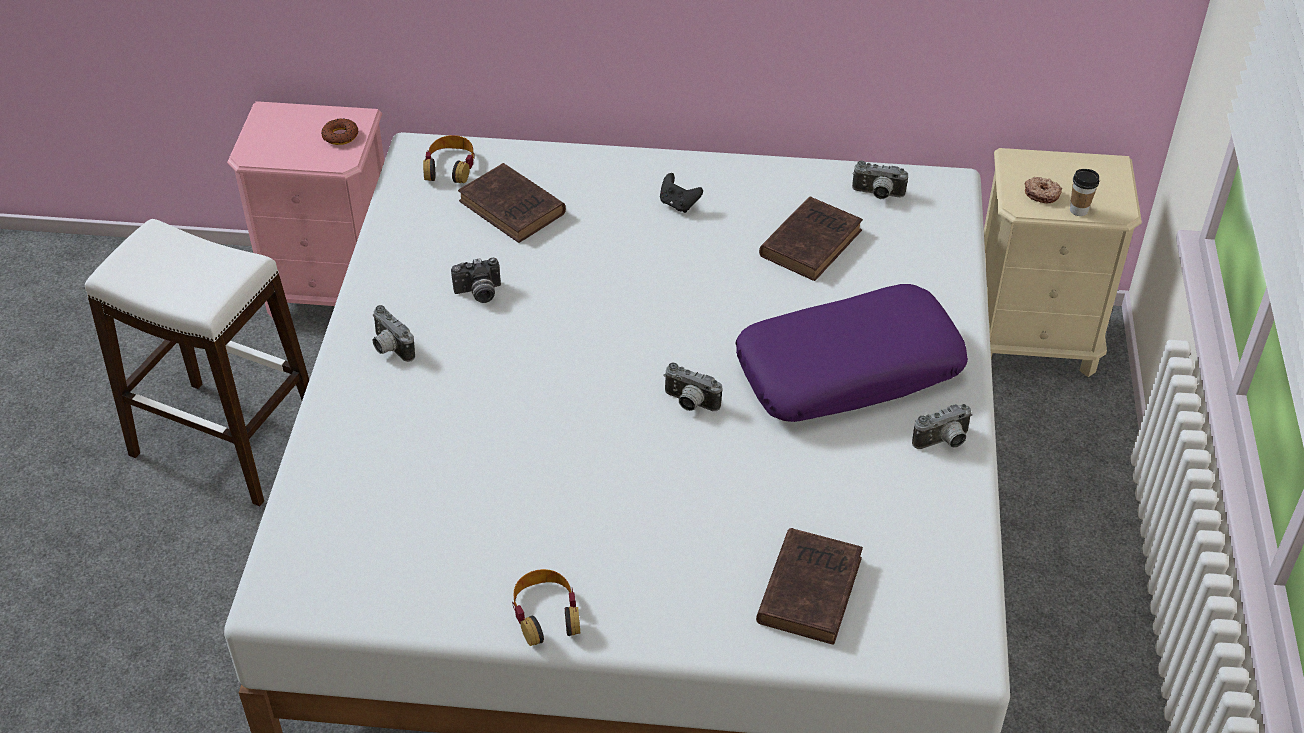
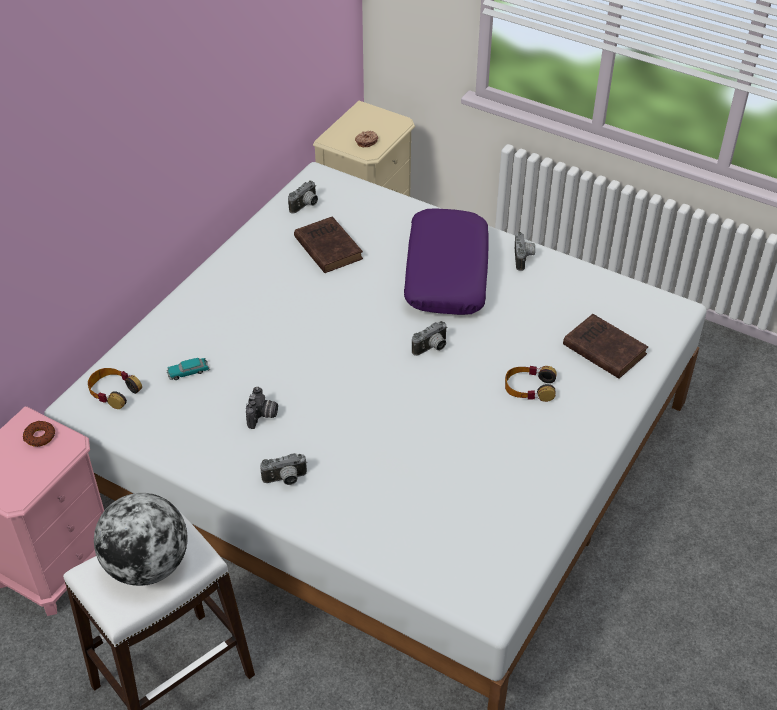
camera: 65 degrees left, 0 degrees up
brown book [458,163,566,243] -> toy car [167,358,210,380]
headphones [512,569,580,646] -> headphones moved to [505,366,557,402]
black game controller [660,173,703,213] -> none
cup [1070,169,1099,216] -> none
none -> globe [94,493,188,586]

